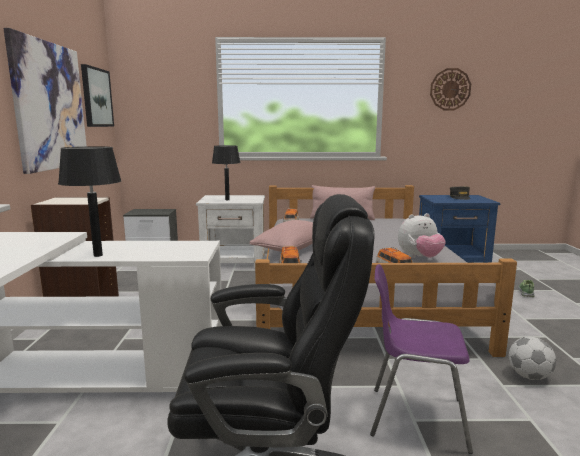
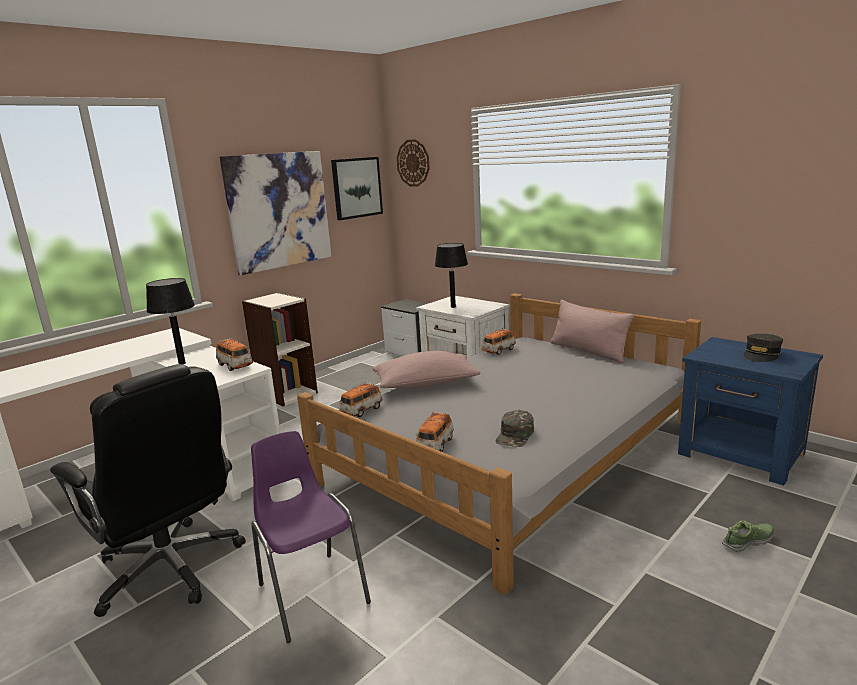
camera: 45 degrees right, 5 degrees up
plush toy [398,213,446,258] -> green cap [496,410,534,447]
wall clock [430,68,471,110] -> wall clock moved to [397,139,430,186]
football [509,337,556,380] -> none
none -> toy car [216,338,253,371]

